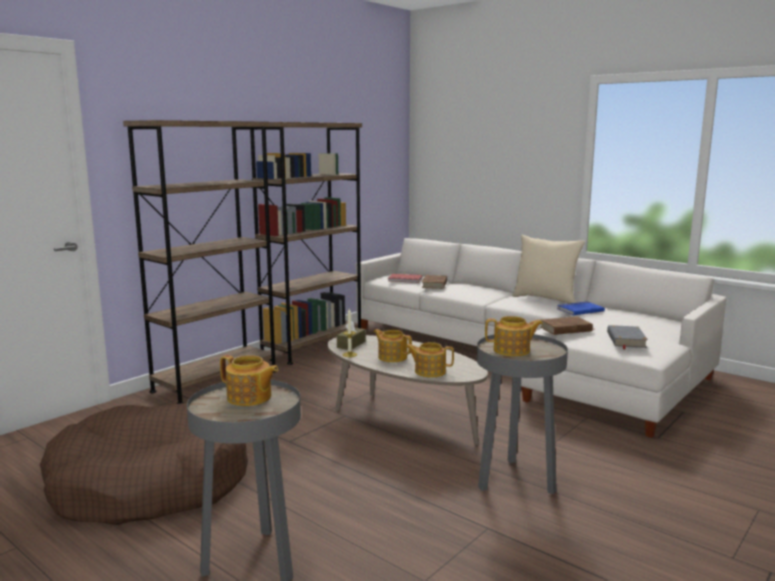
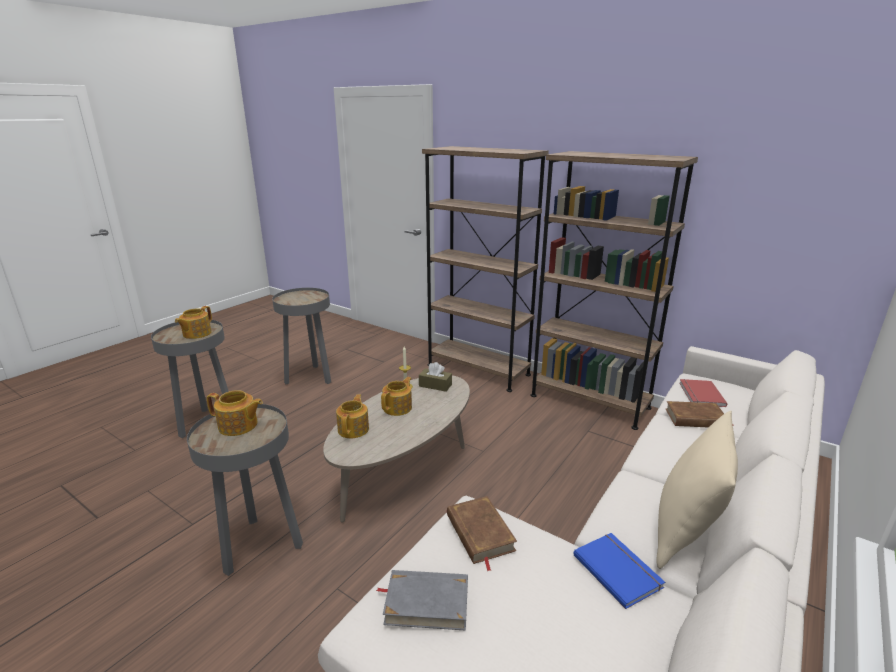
camera: 85 degrees right, 10 degrees up
brown dog bed [40,403,248,525] -> grey side table [272,288,331,384]
teapot [485,316,543,356] -> teapot turned 75 degrees counterclockwise [207,390,263,436]

